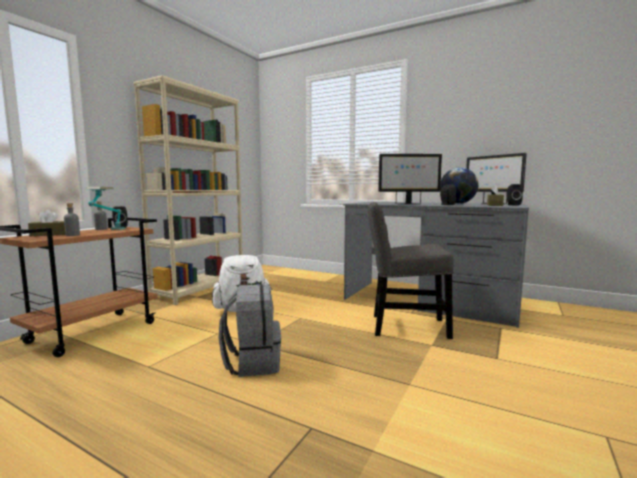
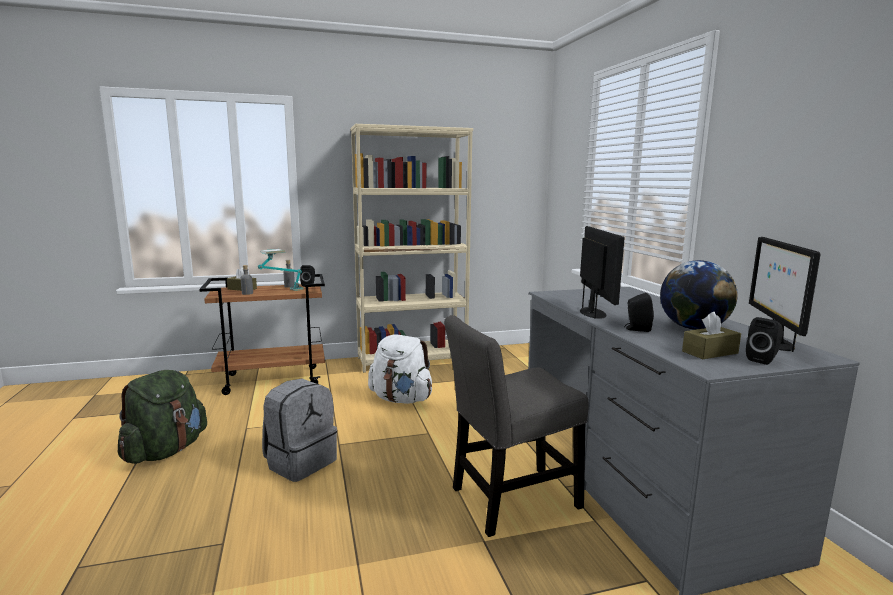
camera: 45 degrees right, 5 degrees up
grey chair [368,202,453,339] -> grey chair turned 75 degrees counterclockwise [444,315,588,537]
monitor [378,154,442,205] -> monitor turned 135 degrees counterclockwise [580,226,625,319]
none -> green backpack [118,370,207,464]

